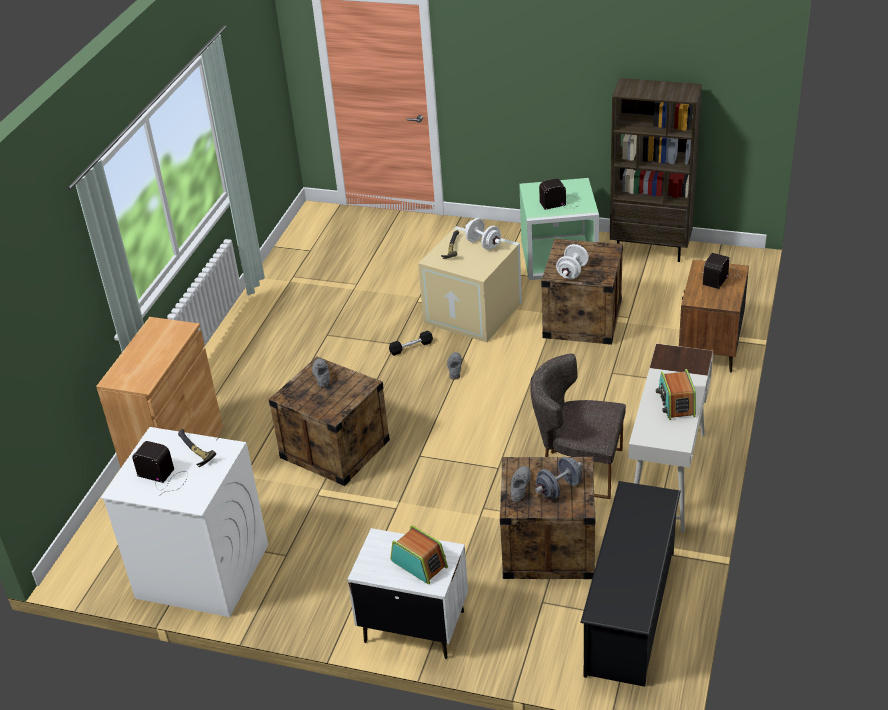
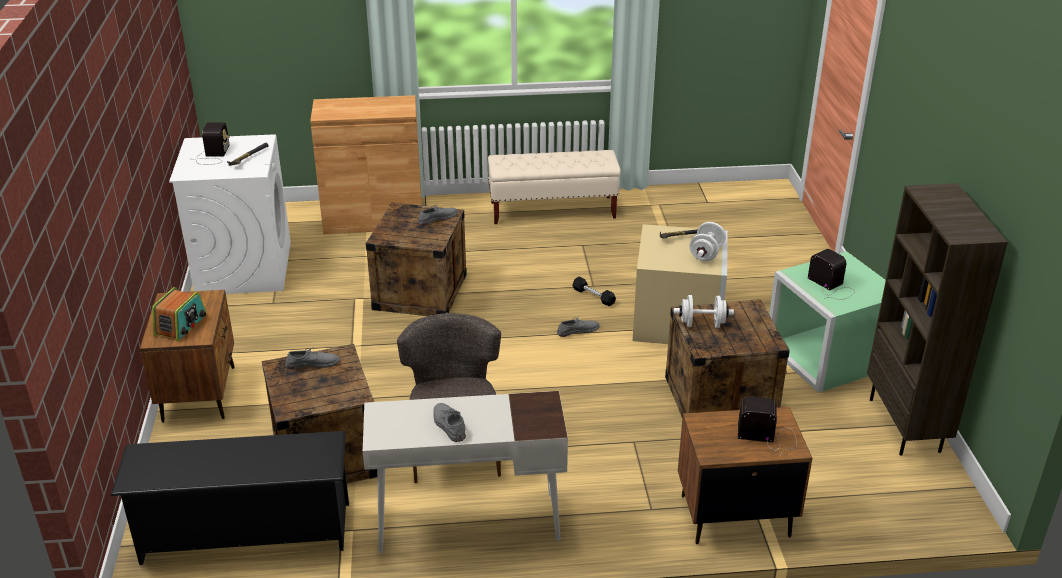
camera: 65 degrees right, 5 degrees down
white nightstand [348,528,468,659] -> brown nightstand [140,290,234,423]
grey dumbbell [535,457,582,499] -> none
radio [656,369,696,420] -> grey shoe [433,403,466,442]
none -> beige bench [488,150,621,224]

